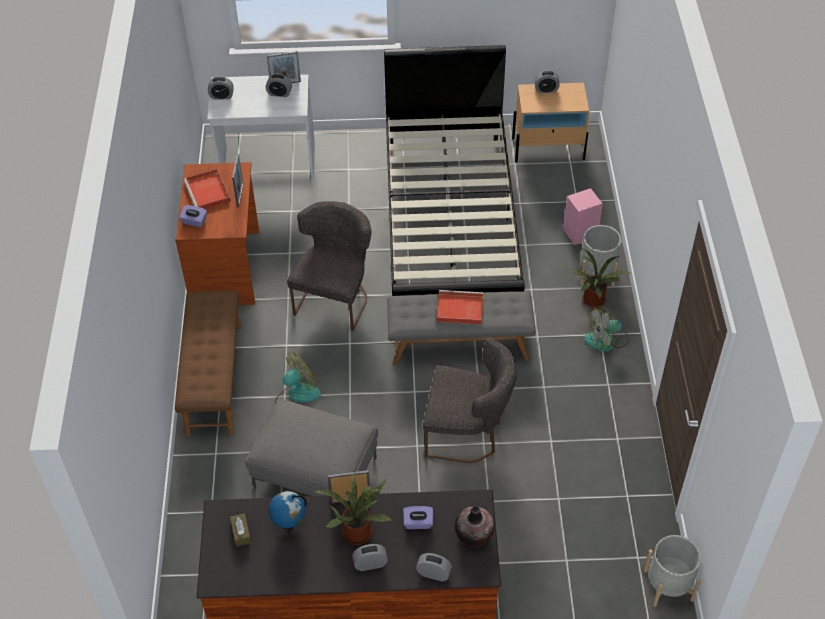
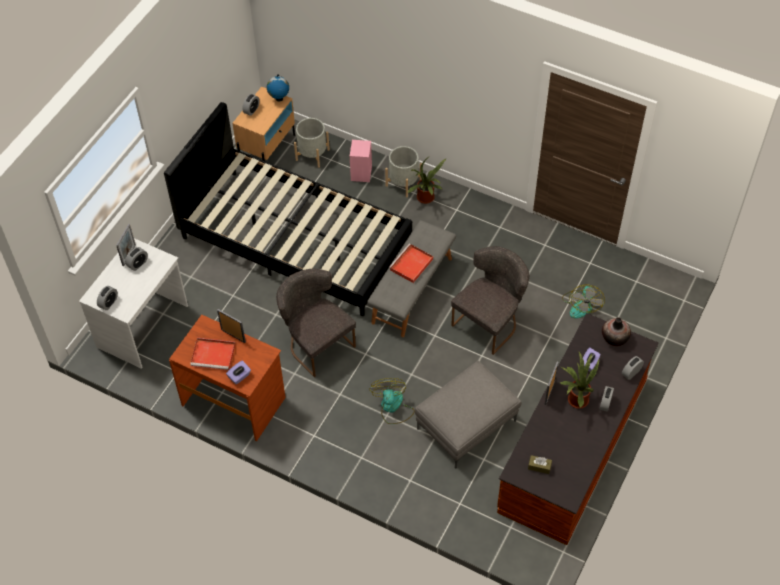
camera: 60 degrees left, 5 degrees up
brown bench [175,290,241,436] -> none
globe [269,491,307,529] -> globe moved to [267,74,289,102]
fan [584,306,629,352] -> fan moved to [562,285,605,318]
grey planter [644,535,701,607] -> grey planter moved to [294,118,330,168]

